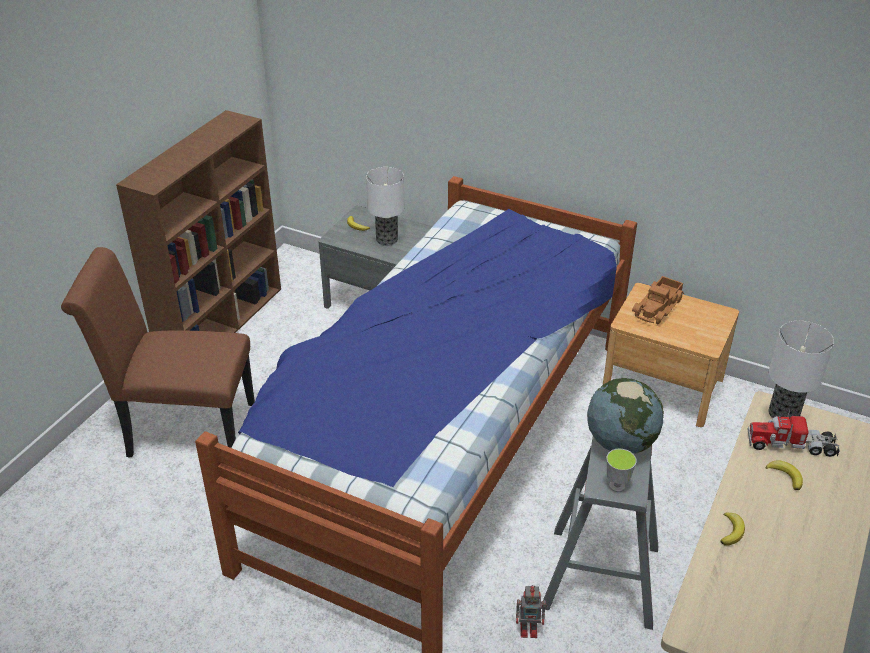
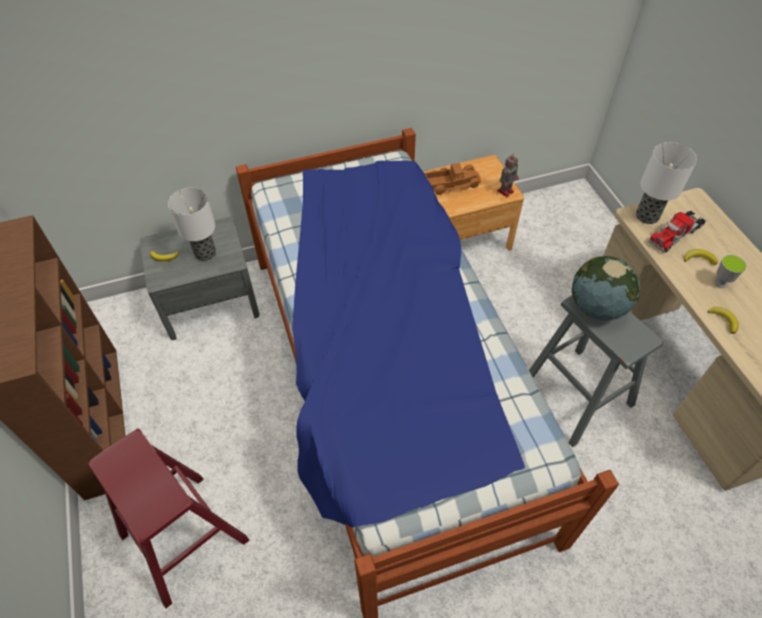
camera: 45 degrees left, 15 degrees up
brown chair [61,247,255,458] -> red stool [88,429,249,608]
toy robot [516,585,547,638] -> toy robot moved to [497,154,519,197]
cup [607,448,637,492] -> cup moved to [715,255,747,288]
toy truck [632,276,684,324] -> toy truck turned 90 degrees counterclockwise [425,163,482,195]

